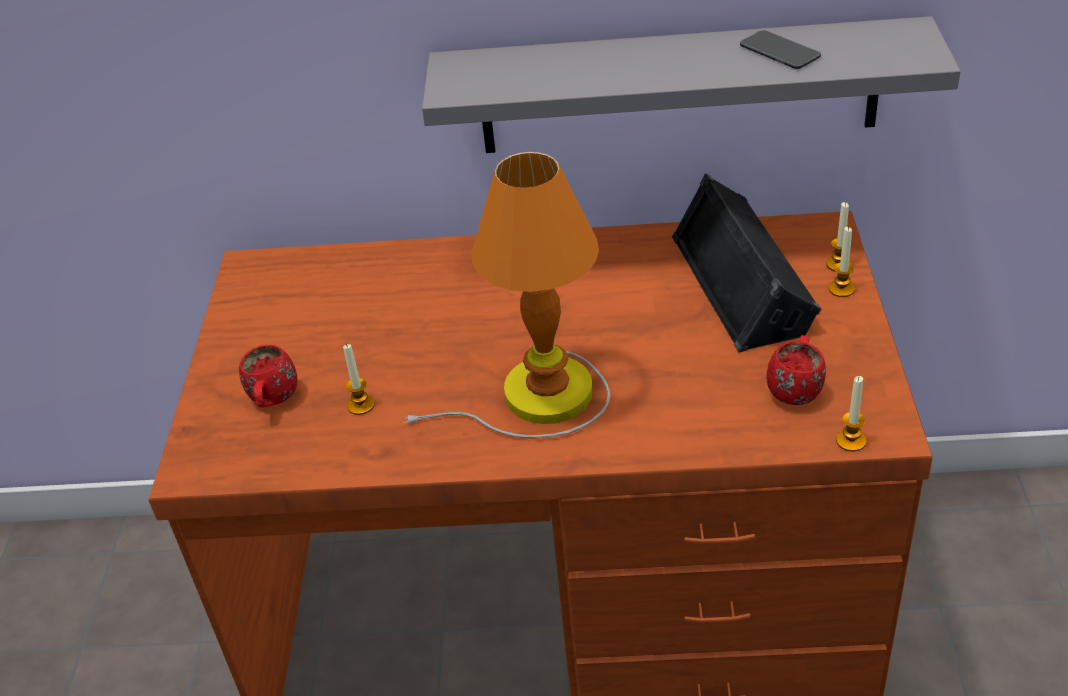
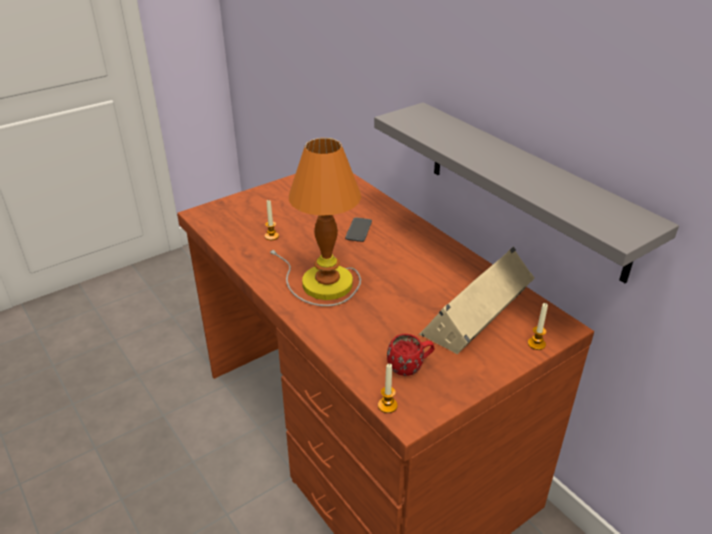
camera: 50 degrees right, 5 degrees down
red mug [239,345,297,407] -> none
black speaker [672,173,821,352] -> beige speaker [419,246,534,354]
phone [740,30,821,69] -> phone moved to [345,218,372,242]
candle [829,226,855,297] -> none

